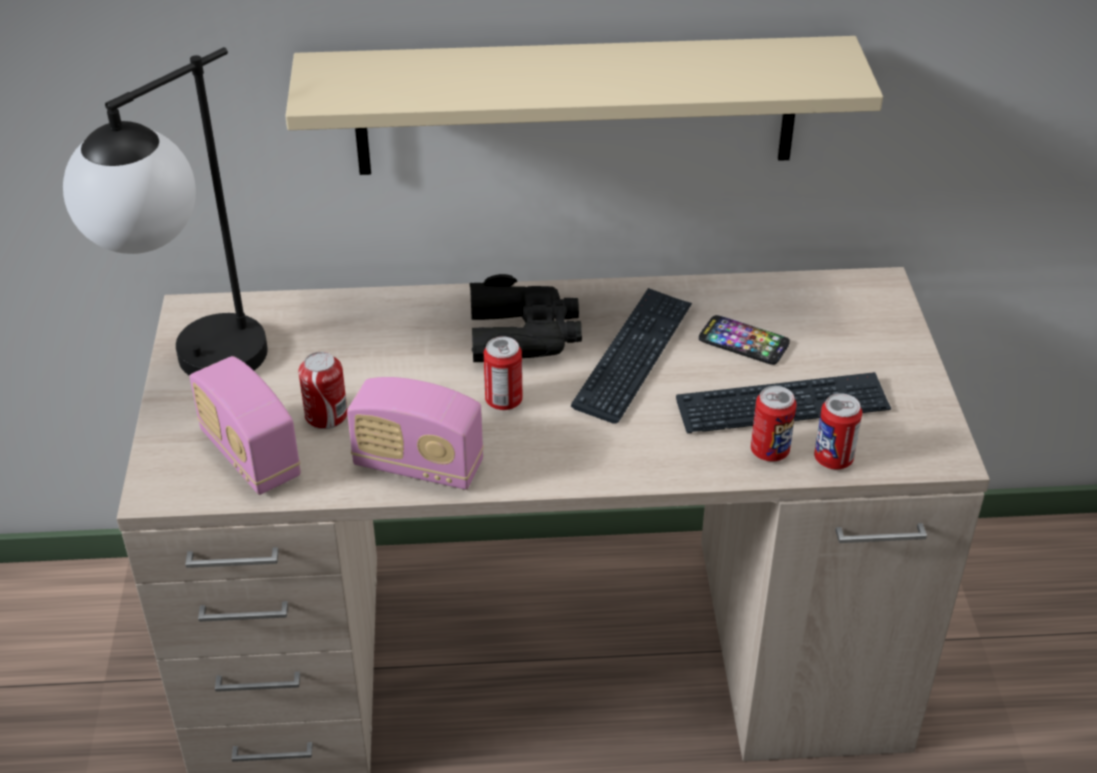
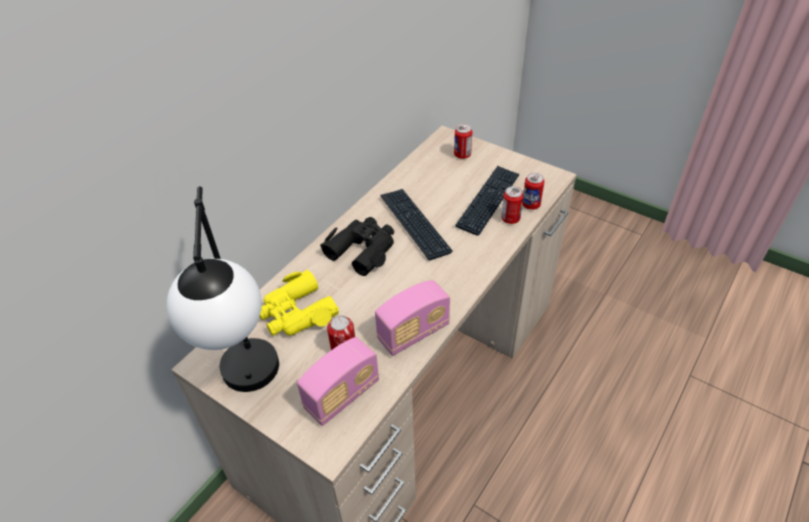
camera: 50 degrees left, 5 degrees up
radio [189,356,301,495] -> radio turned 45 degrees counterclockwise [297,337,379,426]
beige shelf [285,36,883,175] -> none
can [484,336,523,410] -> can moved to [454,124,472,159]
phone [699,315,790,365] -> none
none -> yellow binoculars [260,270,339,336]

